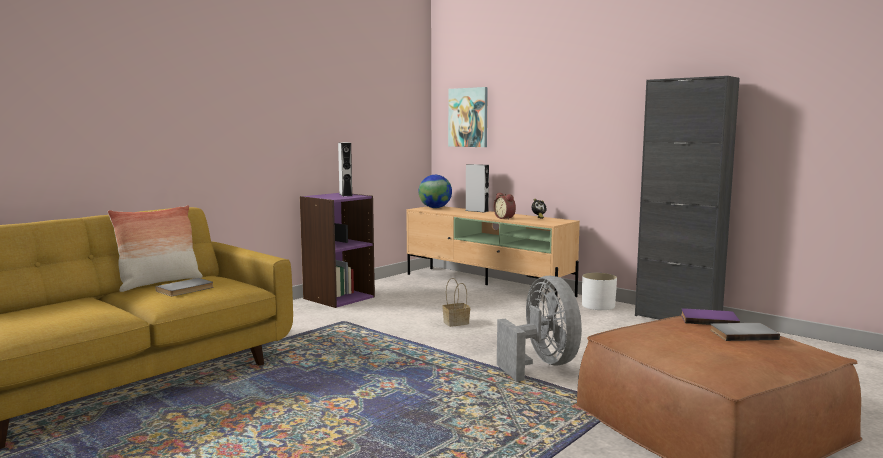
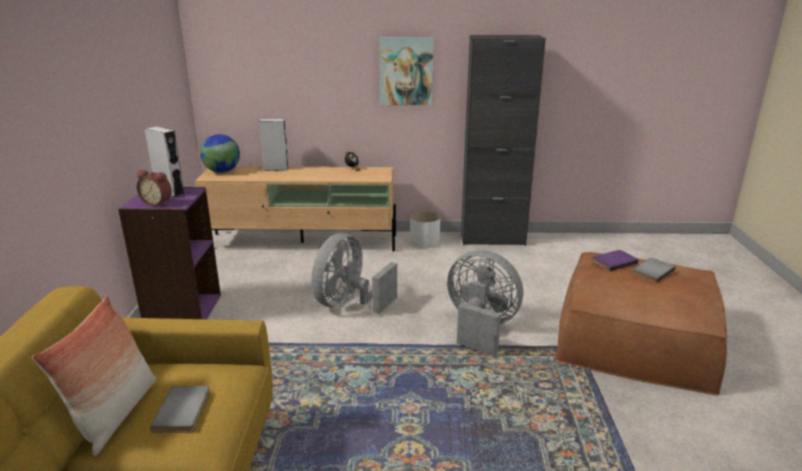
camera: 40 degrees left, 15 degrees up
basket [442,278,470,327] -> grey fan [311,233,397,314]
picture [448,87,488,147] -> picture moved to [379,37,434,105]
alarm clock [494,193,516,220] -> alarm clock moved to [137,170,172,206]

